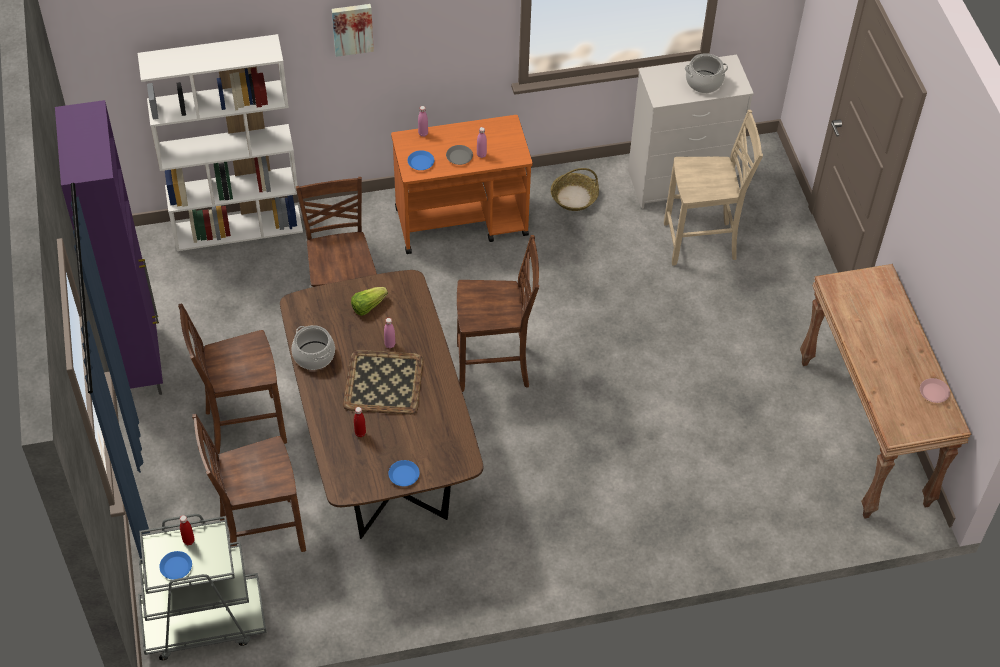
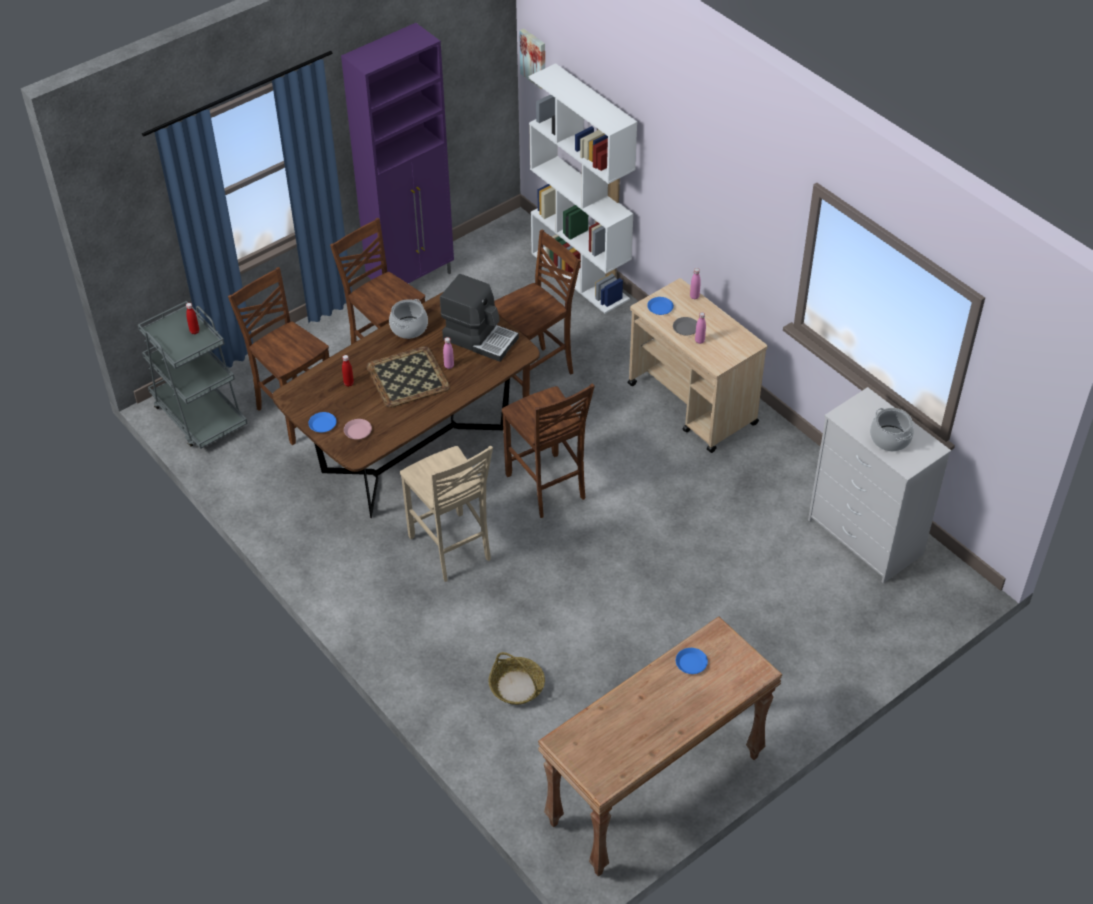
camera: 65 degrees right, 5 degrees down
blue plate [159,551,192,580] -> blue plate moved to [676,648,708,674]
picture [331,4,374,57] -> picture moved to [519,28,545,89]
lettuce [351,287,388,316] -> coffee machine [440,274,519,362]
orange cart [391,115,533,254] -> beige cart [628,278,768,453]
basket [551,168,599,211] -> basket moved to [488,652,545,705]
beige chair [664,110,763,266] -> beige chair moved to [400,445,493,582]
pink plate [920,378,950,403] -> pink plate moved to [344,419,372,439]

